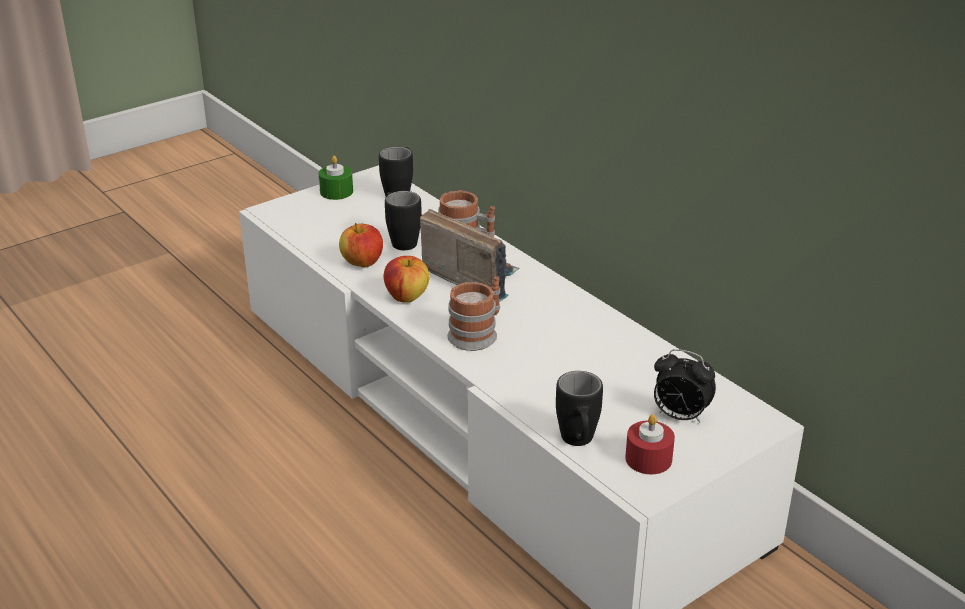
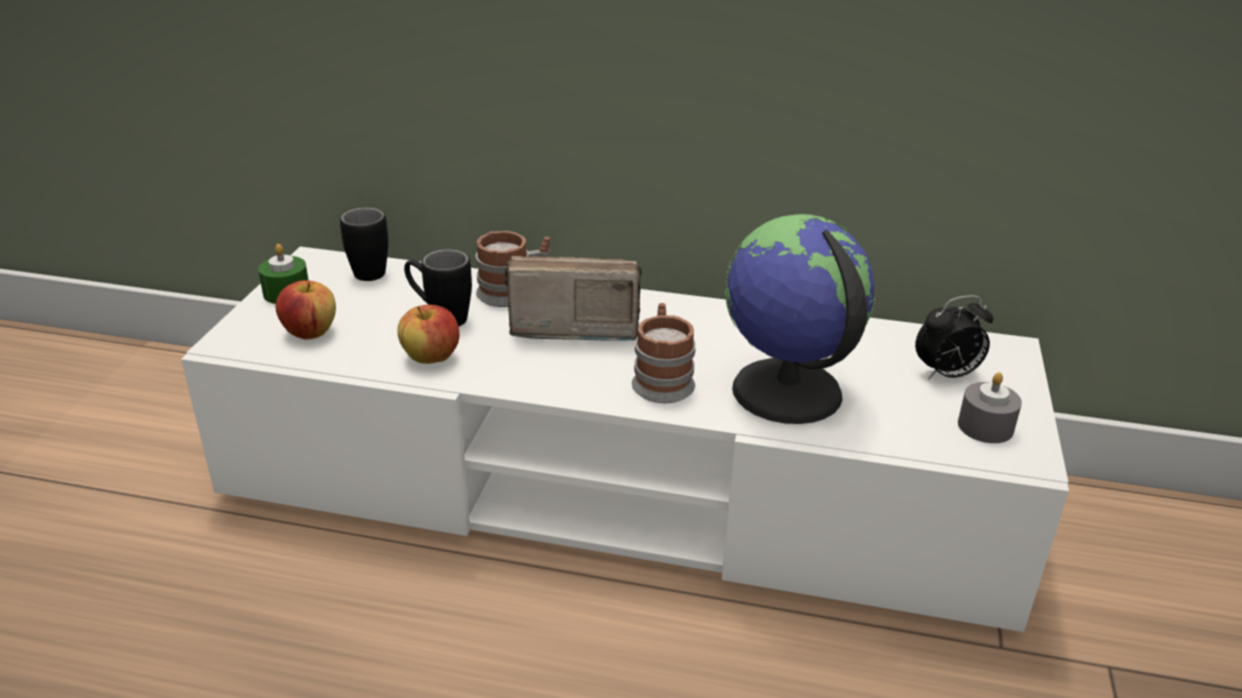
camera: 40 degrees left, 0 degrees up
apple [383,256,430,303] -> apple moved to [276,280,336,339]
black mug [556,371,603,446] -> none
red candle [625,414,675,474] -> grey candle [958,372,1022,443]
none -> globe [725,214,875,424]

